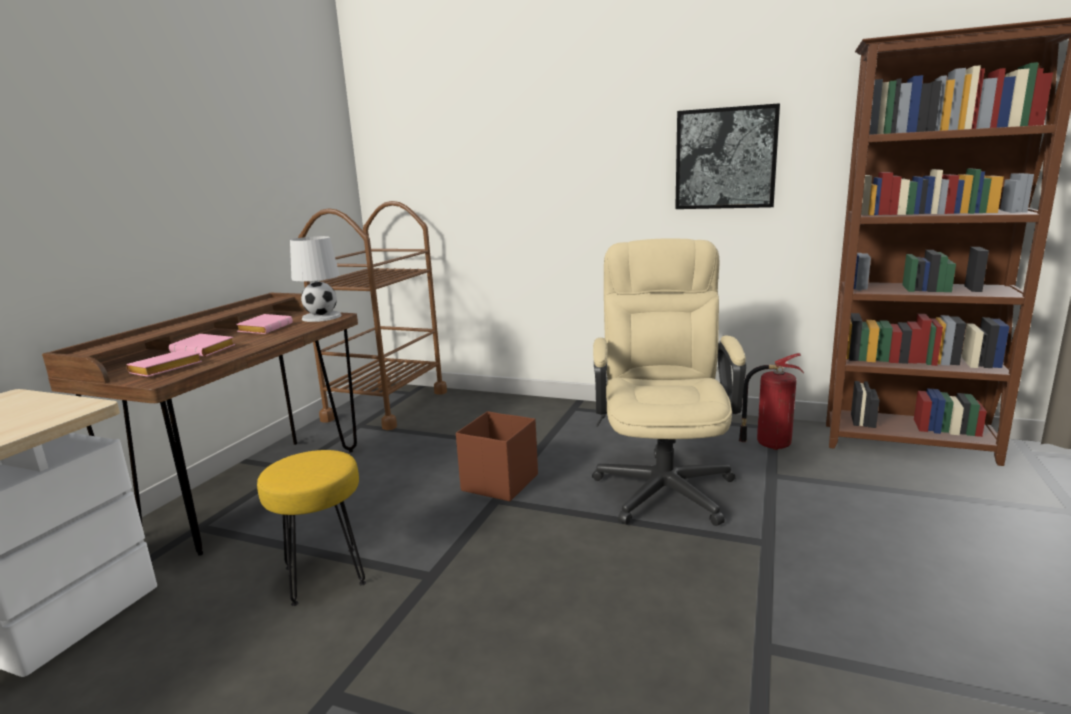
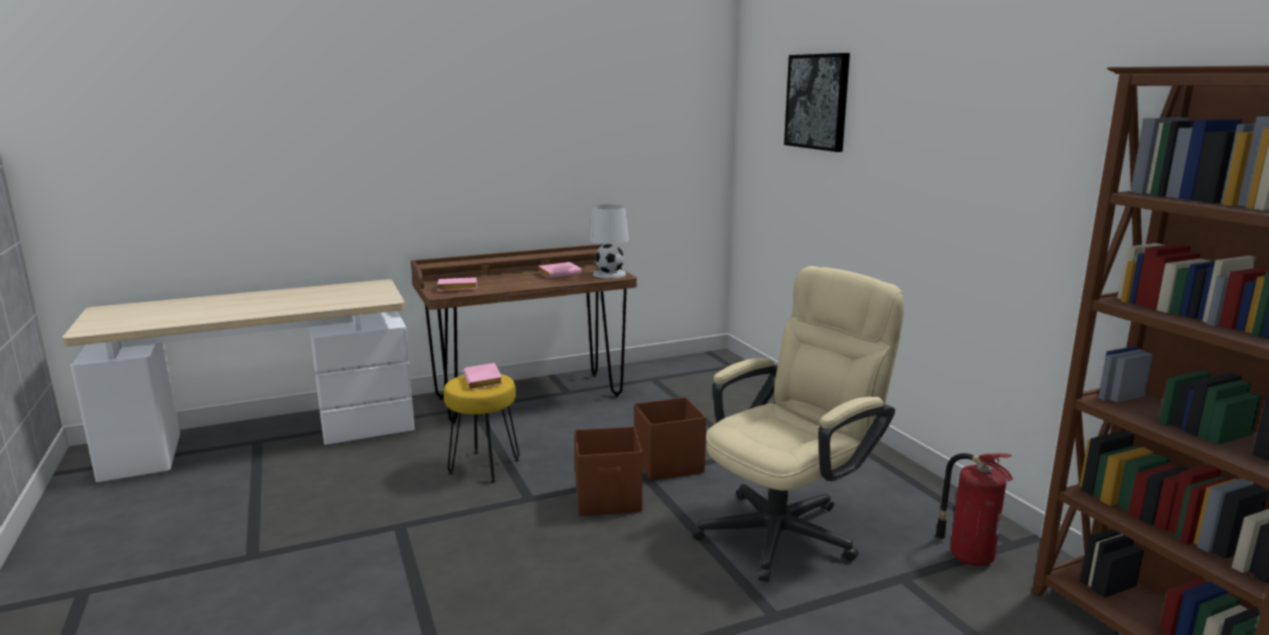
camera: 45 degrees right, 0 degrees up
pink book [169,334,235,357] -> pink book moved to [463,363,503,389]
brown cart [298,201,447,430] -> none
picture [675,103,780,209] -> picture moved to [784,53,850,152]
none -> brown storage box [574,427,642,516]

